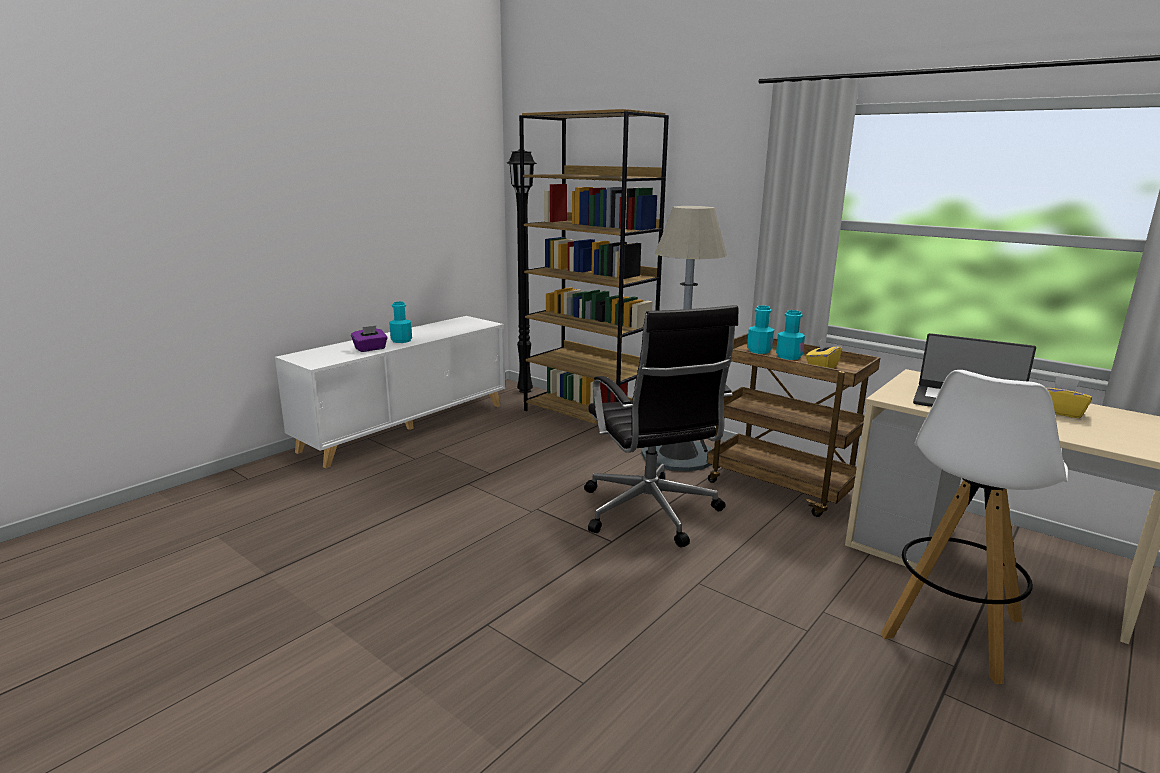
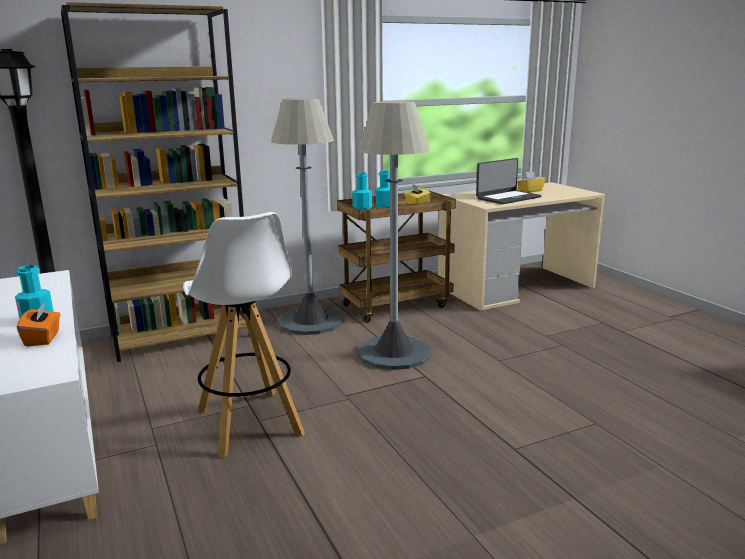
camera: 65 degrees left, 0 degrees up
purple tissue box [351,326,388,352] -> orange tissue box [17,303,60,347]
black office chair [584,305,738,547] -> grey floor lamp [357,101,431,370]
white stool [880,370,1068,684] -> white stool moved to [183,212,305,458]

